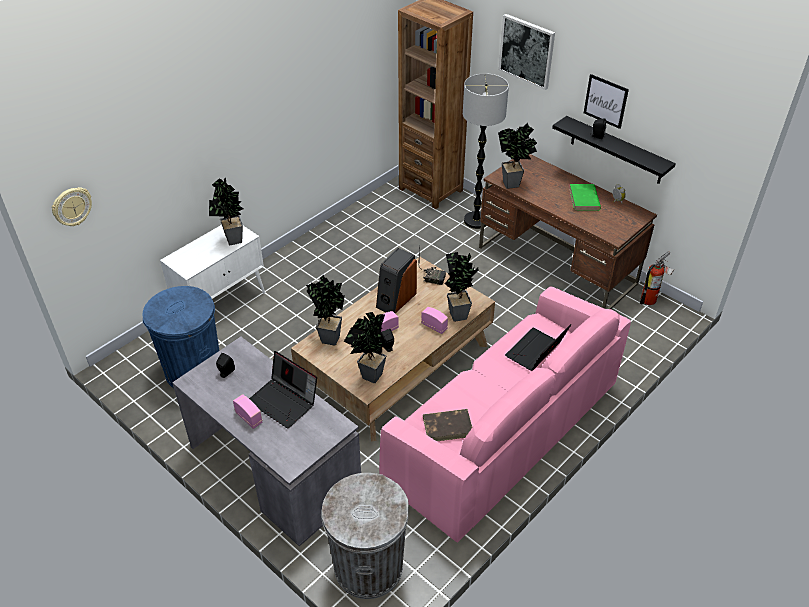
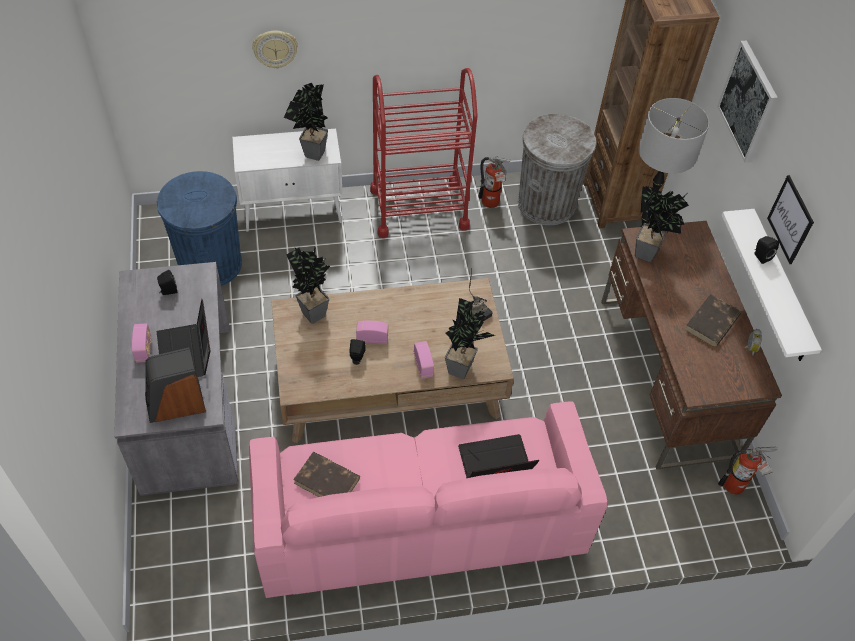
camera: 35 degrees right, 10 degrees up
wall clock [52,187,92,226] -> wall clock moved to [252,30,298,69]
grey trash can [321,473,409,599] -> grey trash can moved to [518,114,597,225]
potted plant [344,312,386,383] -> none
speaker [376,248,417,313] -> speaker moved to [145,347,206,423]
black shelf [552,116,676,184] -> white shelf [722,209,822,361]
green book [569,184,601,211] -> brown book [684,294,741,347]
none -> red cart [370,68,478,238]
none -> fire extinguisher [478,156,511,208]

